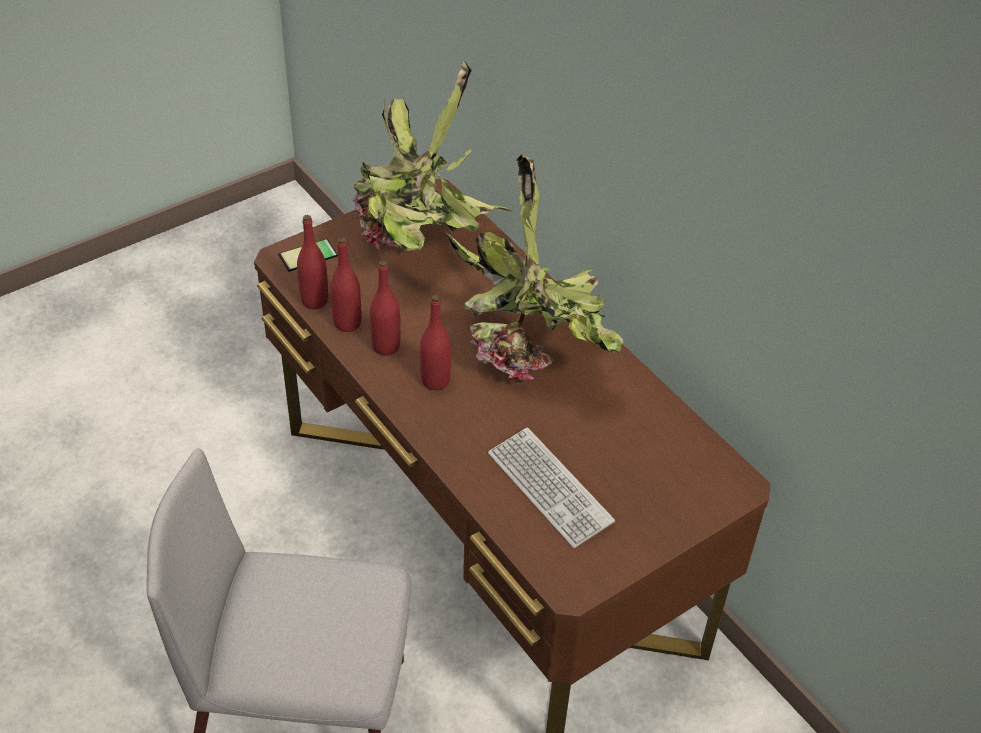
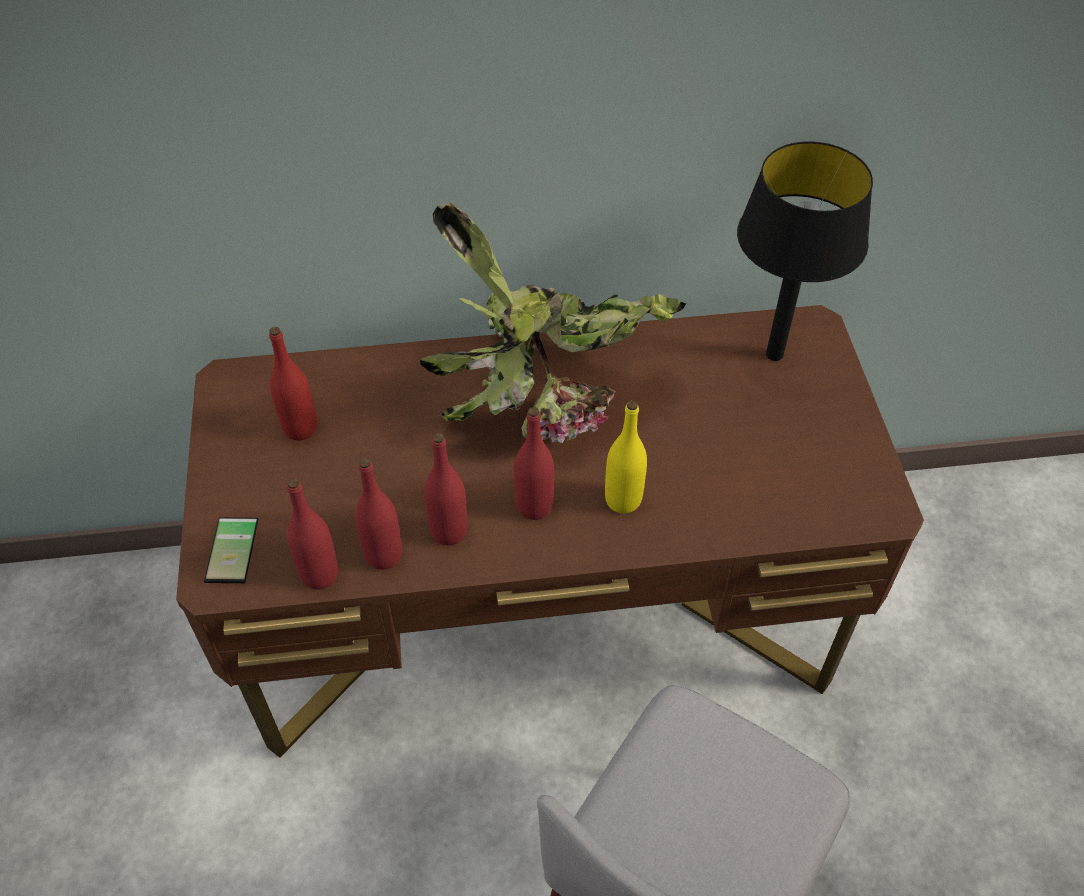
camera: 60 degrees left, 5 degrees up
potted plant [352,61,512,251] -> red bottle [269,327,317,441]
keyboard [488,427,615,548] -> none
none -> yellow bottle [605,400,647,513]
none -> black table lamp [737,141,873,361]

